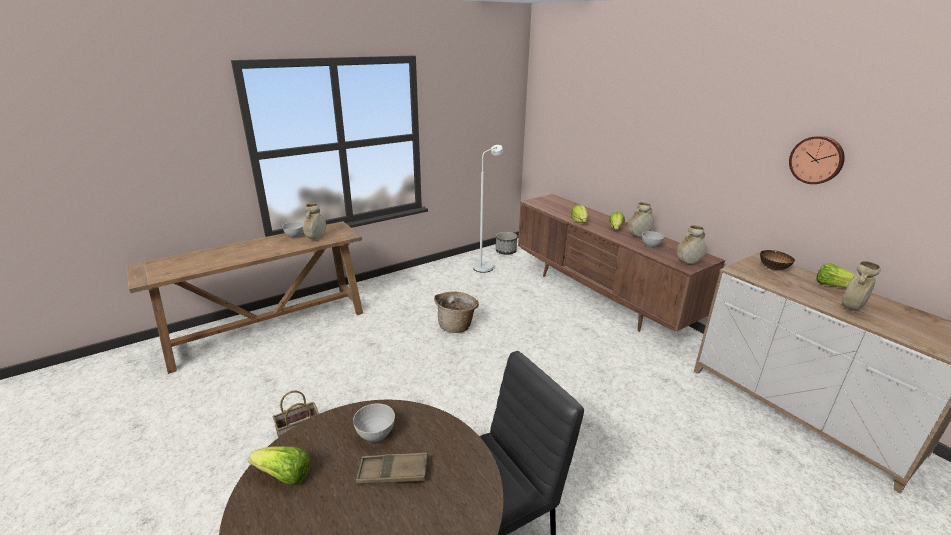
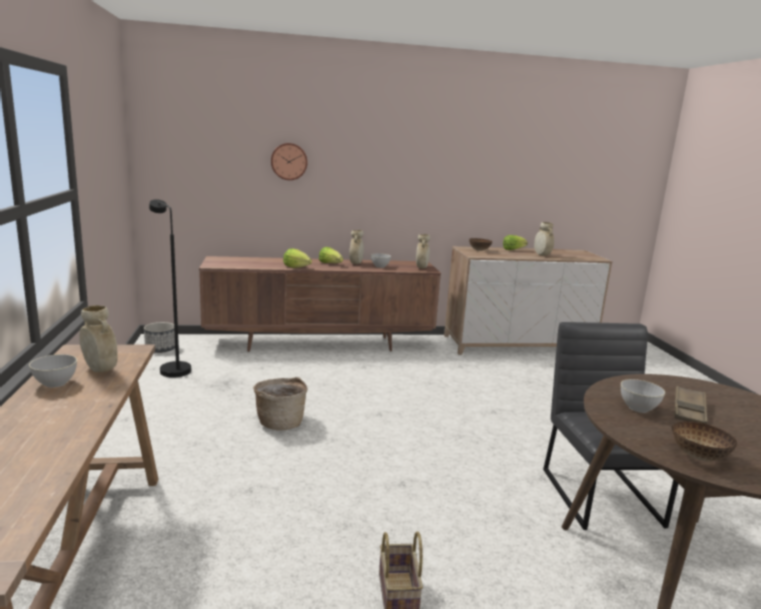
camera: 65 degrees left, 10 degrees down
lettuce [248,446,311,485] -> bowl [672,421,737,461]
white floor lamp [473,145,503,273] -> black floor lamp [149,199,191,378]
wall clock [789,136,845,184] -> wall clock moved to [271,143,308,180]

